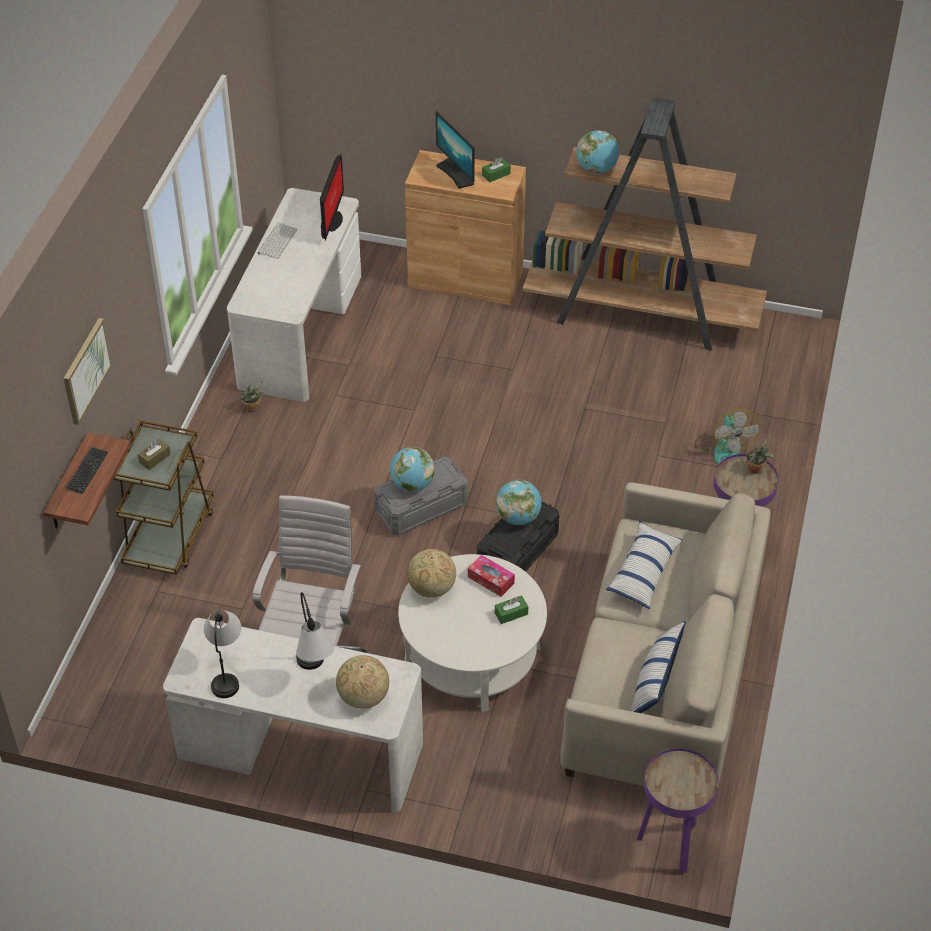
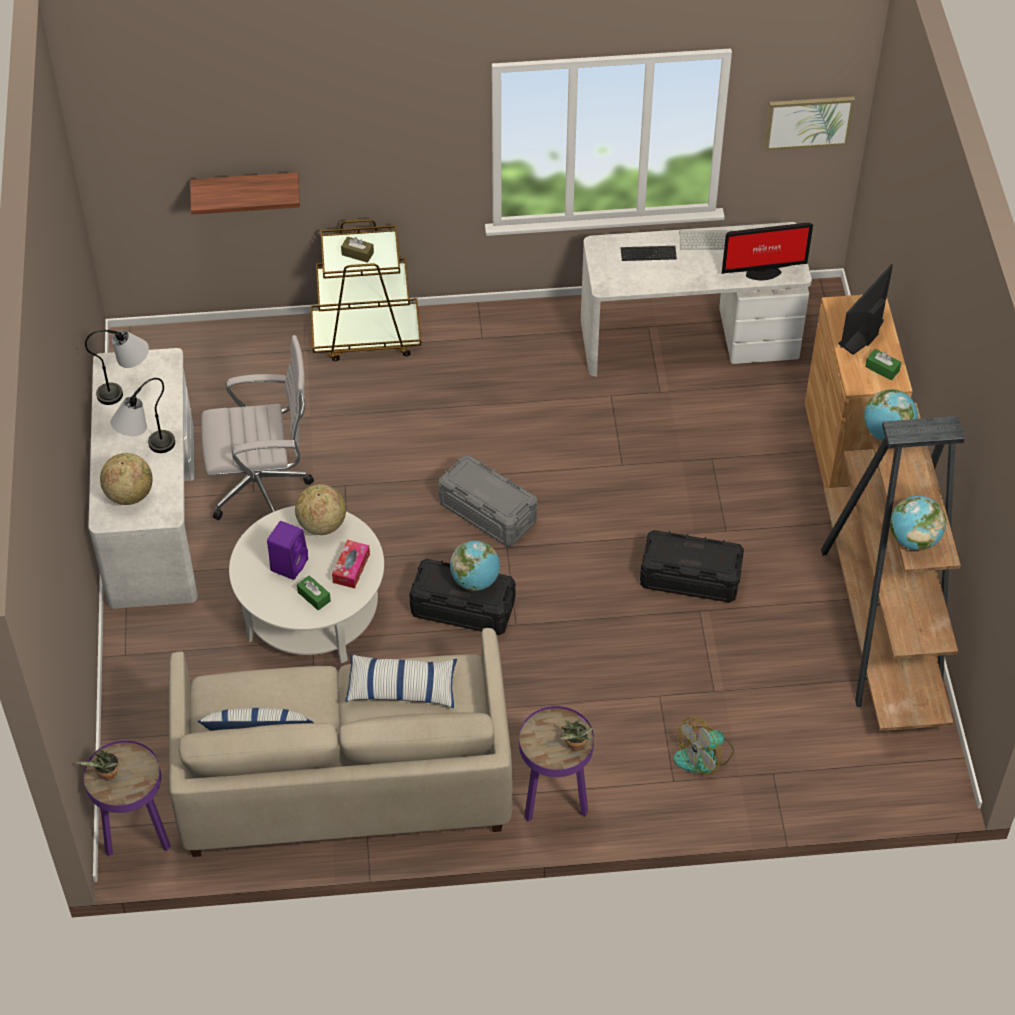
camera: 70 degrees right, 5 degrees up
picture [64,318,112,425] -> picture moved to [764,97,855,151]
keyboard [66,447,108,494] -> keyboard moved to [621,246,677,261]
potted plant [240,382,264,412] -> potted plant moved to [76,747,119,780]
globe [390,447,435,492] -> globe moved to [890,496,946,551]
none -> purple speaker [267,521,308,580]
none -> black storage box [640,530,744,603]

